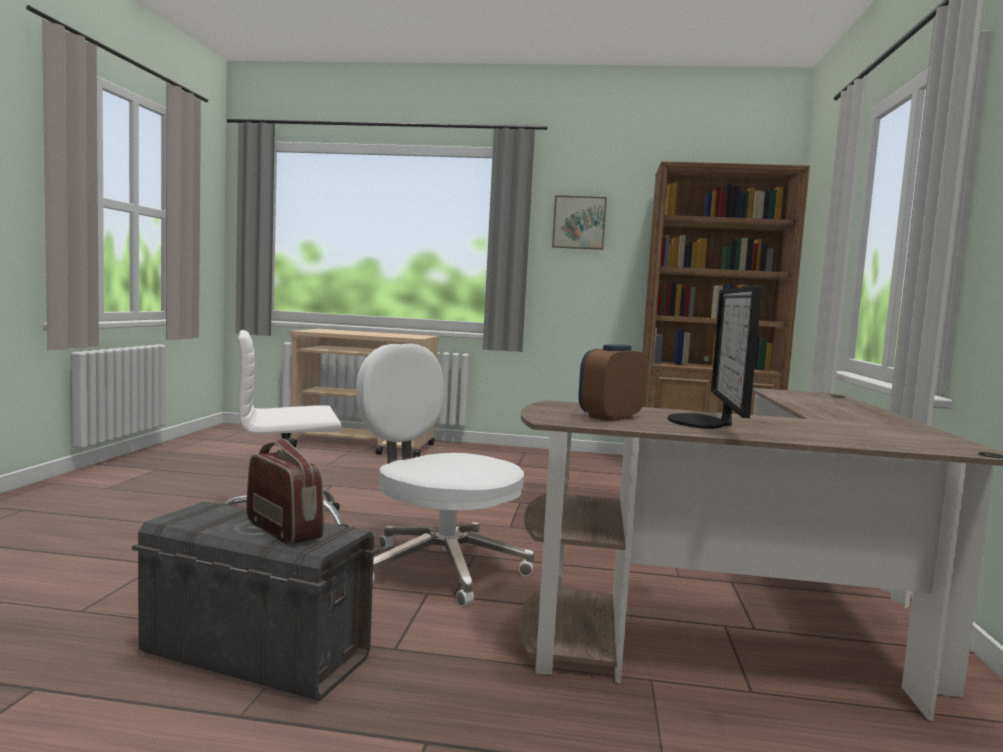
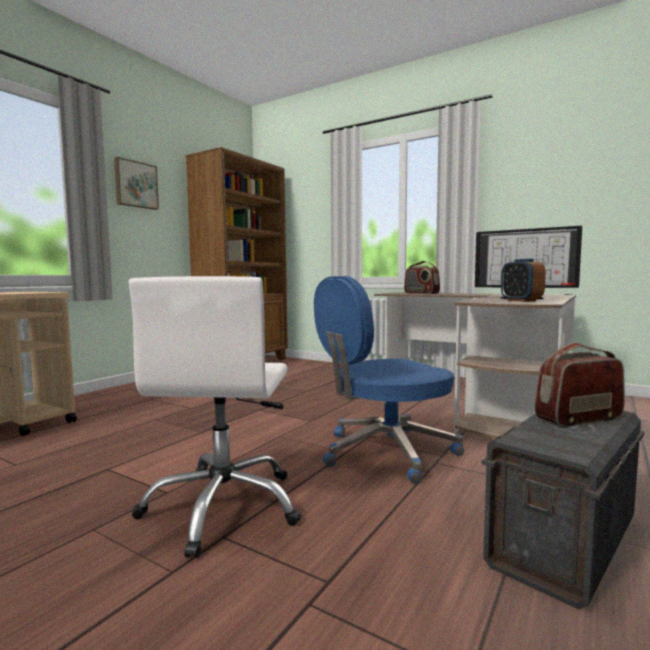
camera: 65 degrees left, 0 degrees up
white office chair [356,344,534,606] -> blue office chair [314,276,464,484]
none -> radio [404,261,440,294]

